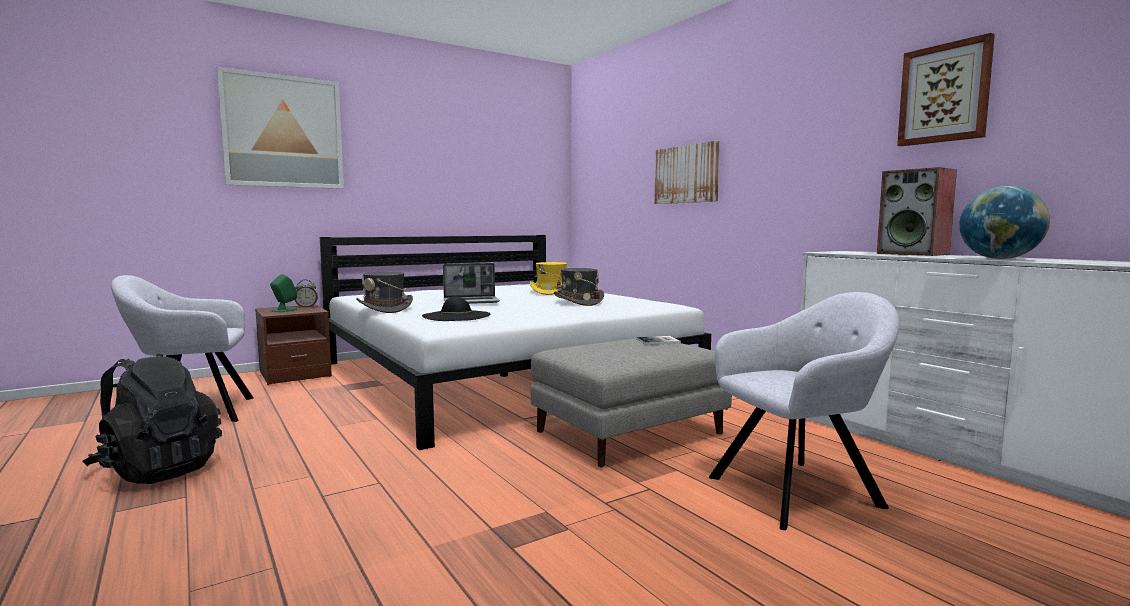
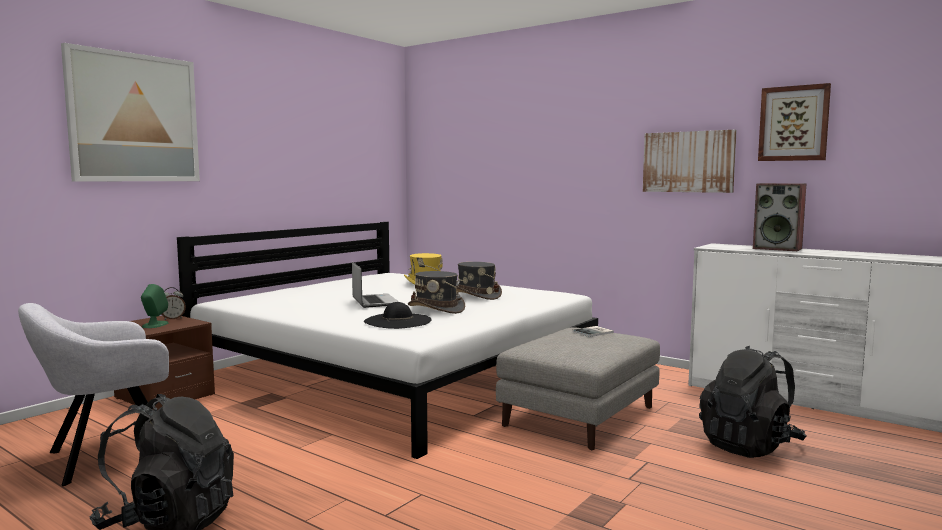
camera: 20 degrees left, 0 degrees up
grey hat [356,272,413,313] -> grey hat moved to [408,271,465,314]
laptop [443,263,500,304] -> laptop turned 75 degrees counterclockwise [352,262,399,308]
picture [654,141,720,204] -> picture moved to [643,130,737,193]
grey armchair [709,292,899,530] -> black backpack [699,346,807,458]
globe [959,186,1050,259] -> none

